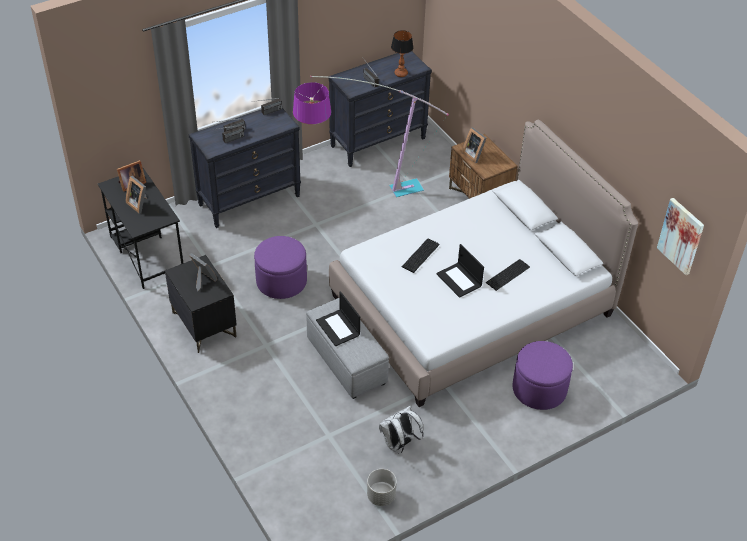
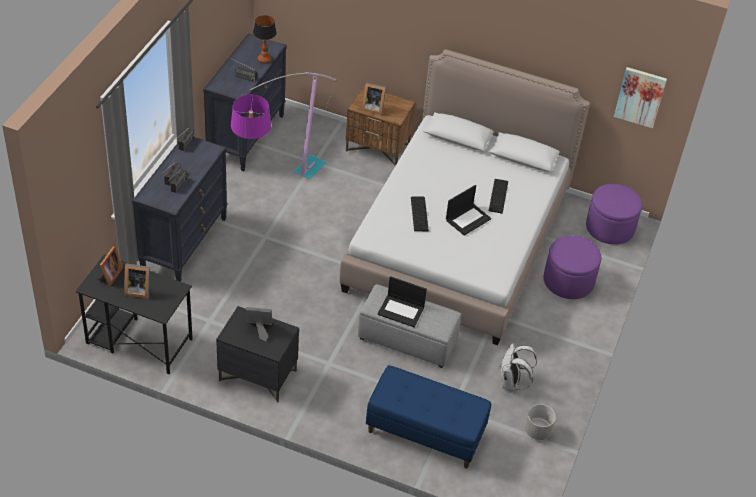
camera: 40 degrees left, 0 degrees up
purple ottoman [254,236,307,299] -> purple ottoman moved to [586,184,642,245]
laptop [436,244,484,298] -> laptop turned 60 degrees counterclockwise [446,185,491,236]
none -> blue bench [366,365,491,468]

